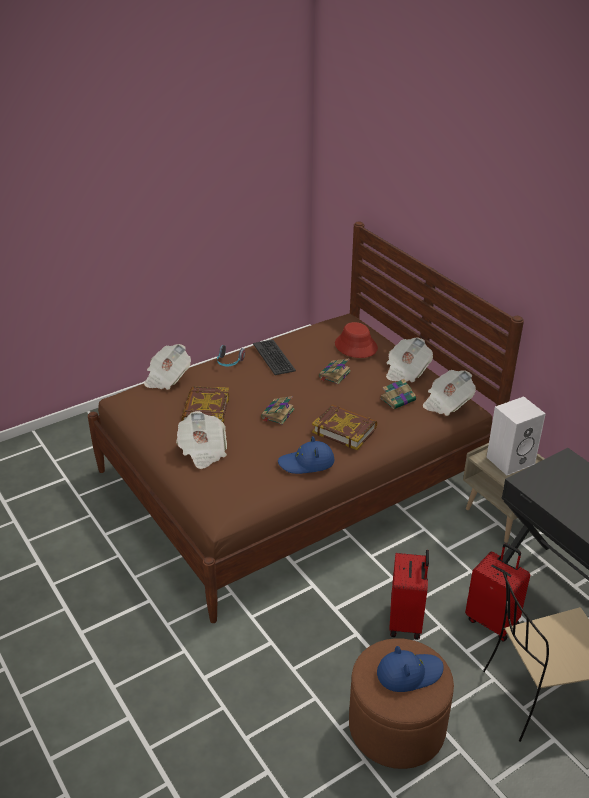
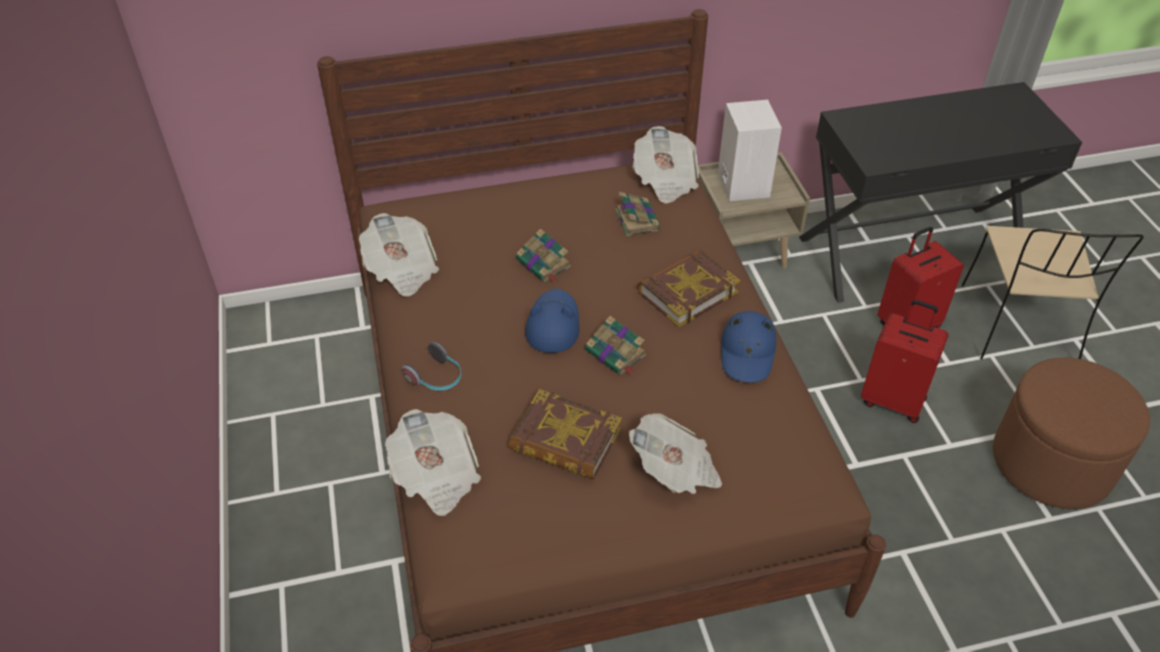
camera: 70 degrees left, 10 degrees up
keyboard [253,339,296,375] -> none
red hat [335,322,378,358] -> none
blue hat [377,646,444,692] -> blue hat moved to [525,289,580,353]
newspaper [386,337,433,382] -> newspaper moved to [359,213,439,297]

